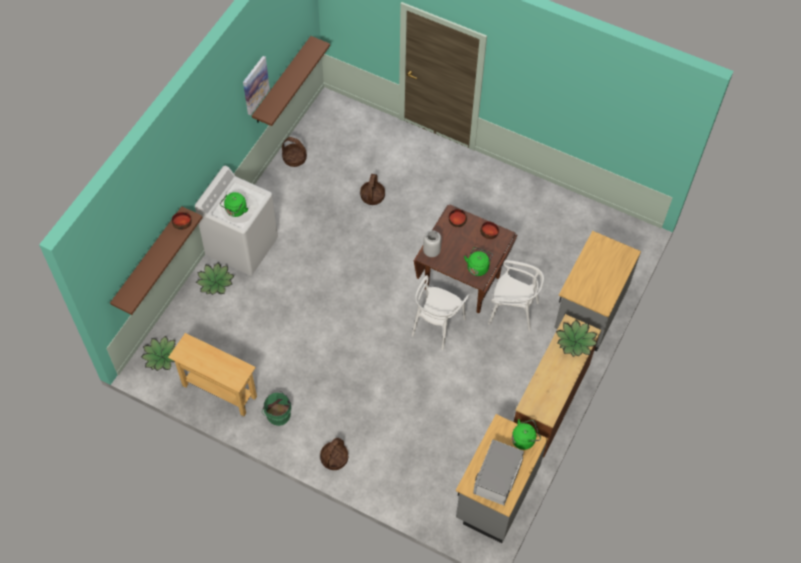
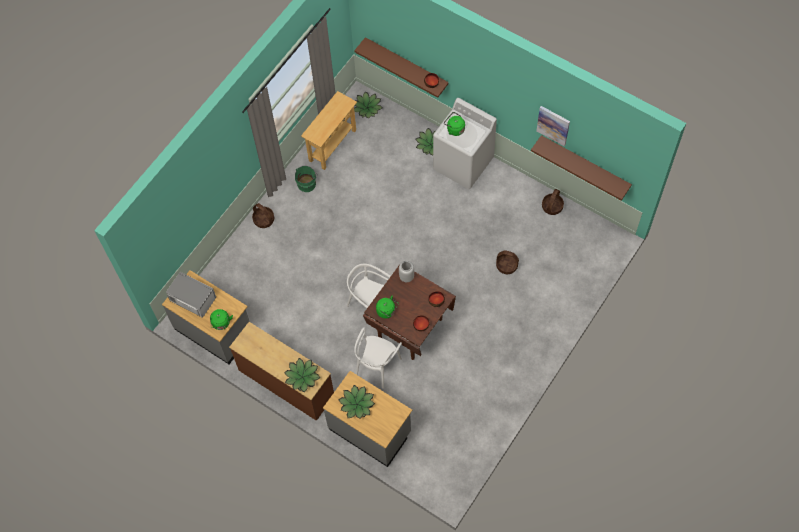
camera: 100 degrees right, 5 degrees up
none -> potted plant [338,385,375,419]

